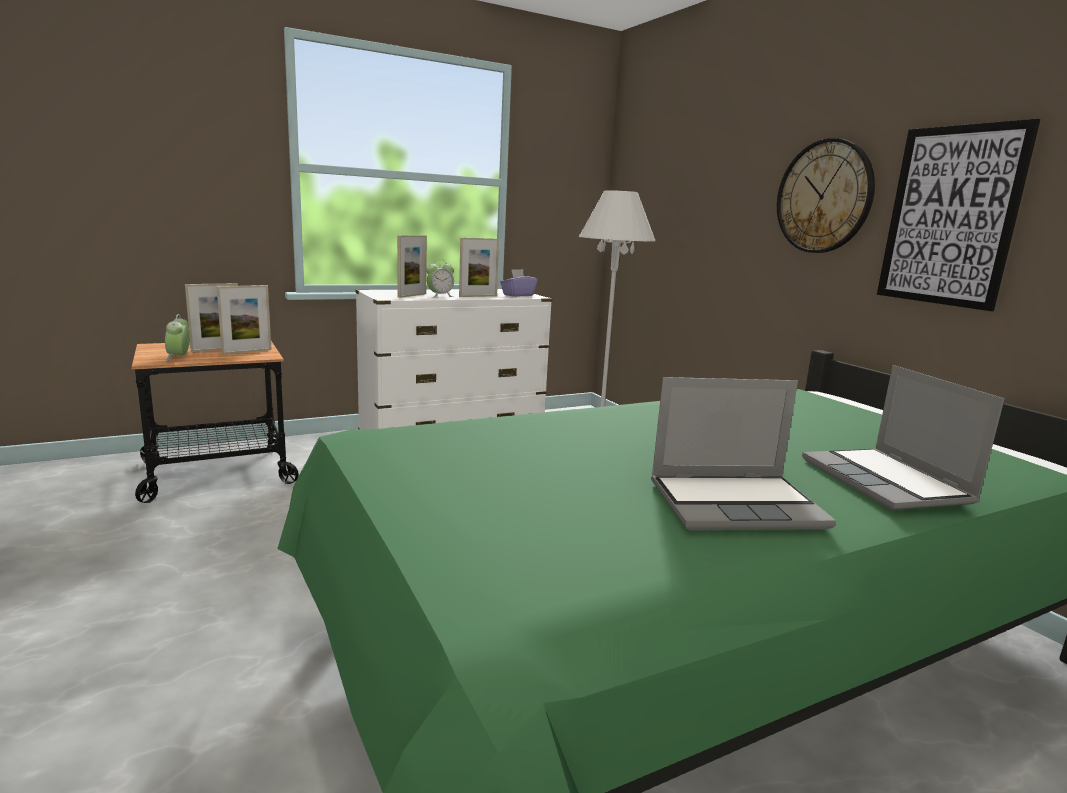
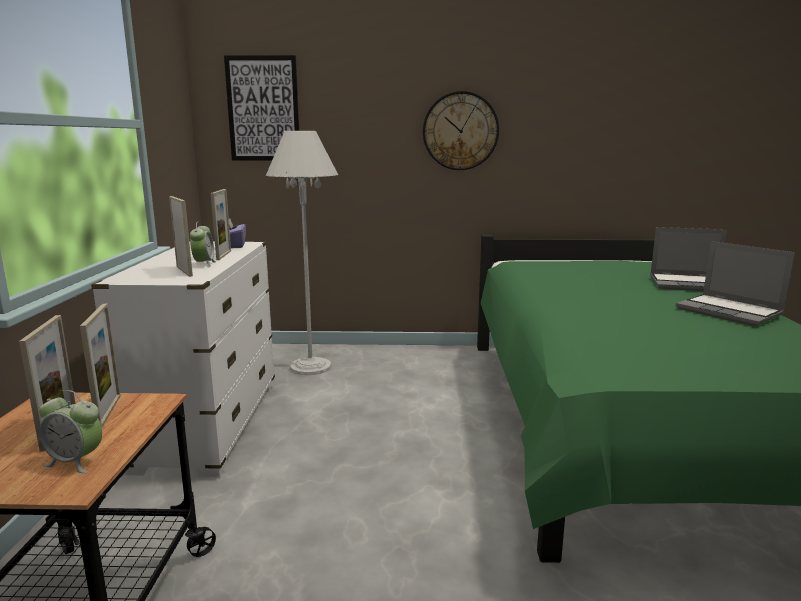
camera: 60 degrees left, 0 degrees up
laptop [651,377,836,530] -> laptop turned 120 degrees clockwise [676,241,795,326]
picture [877,119,1041,311] -> picture moved to [224,55,299,160]

